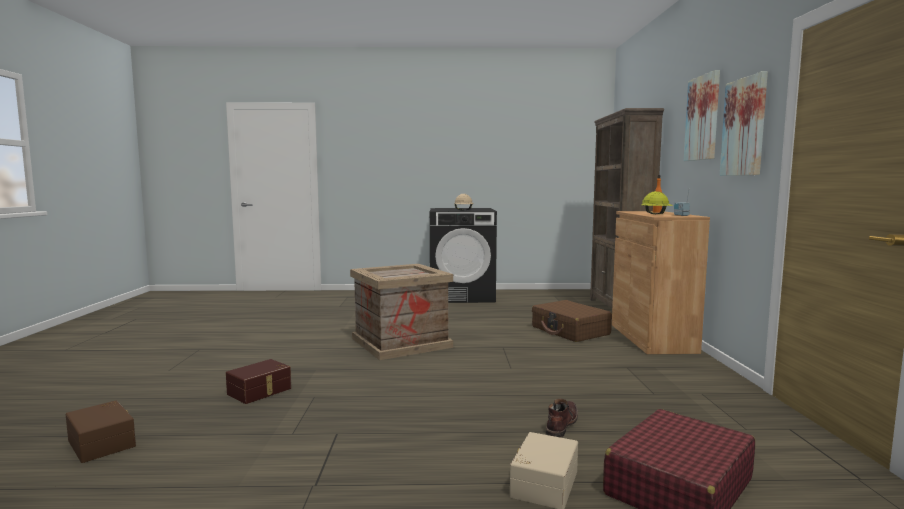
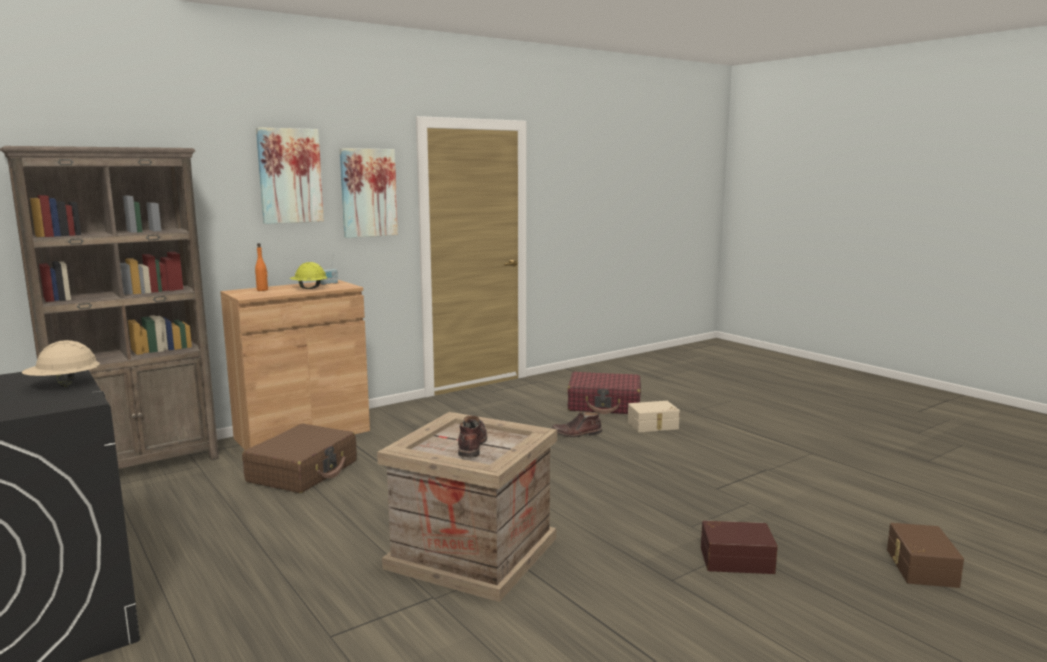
camera: 125 degrees left, 5 degrees up
none -> brown boot [458,415,487,458]

